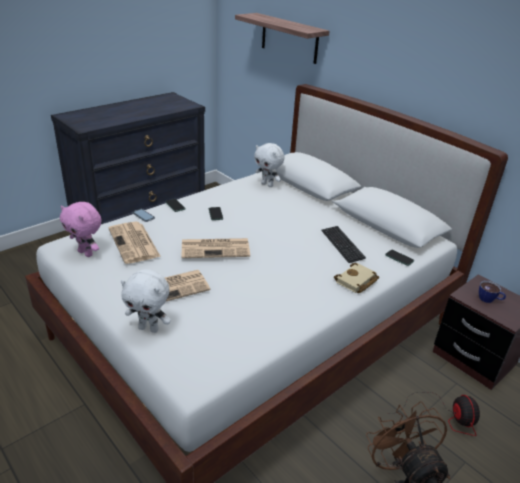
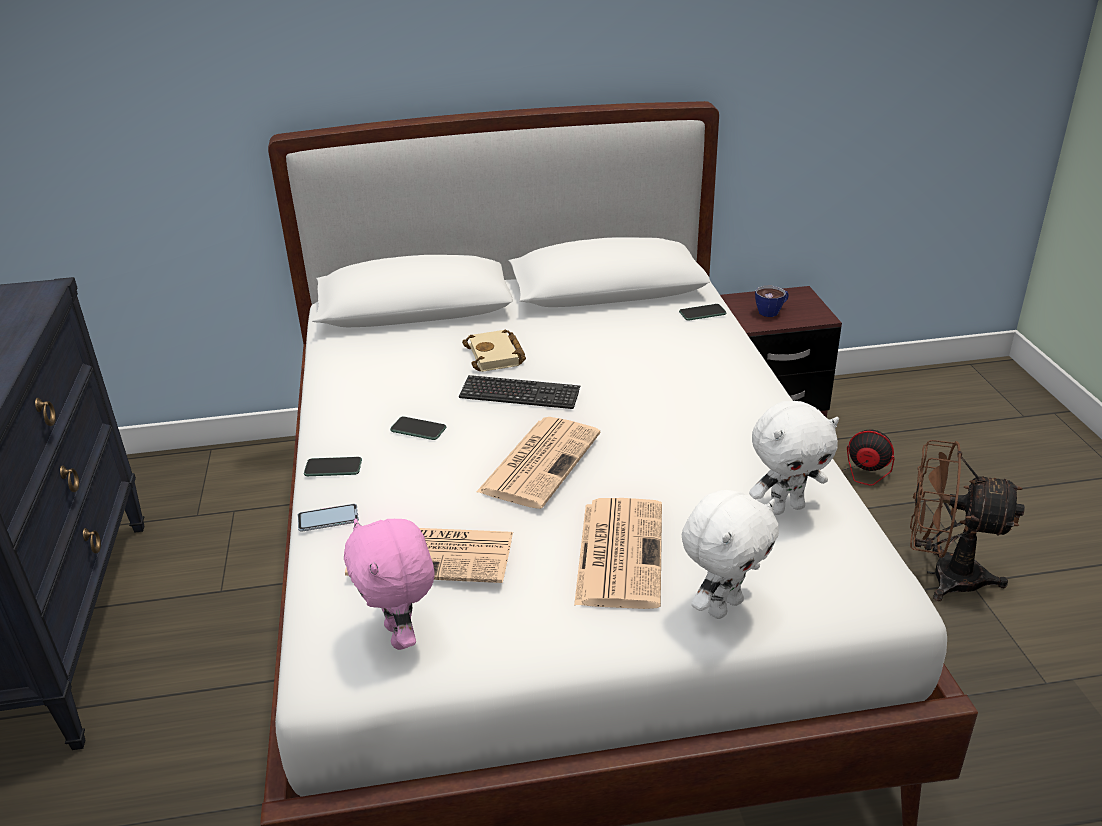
camera: 55 degrees left, 0 degrees up
pink plush toy [60,202,102,257] -> pink plush toy turned 90 degrees clockwise [344,518,435,650]
shelf [235,13,330,64] -> none
white plush toy [254,143,285,187] -> white plush toy moved to [749,401,839,515]
keyboard [322,226,366,263] -> keyboard moved to [459,375,580,409]
beige book [334,263,379,293] -> beige book moved to [462,329,526,372]

